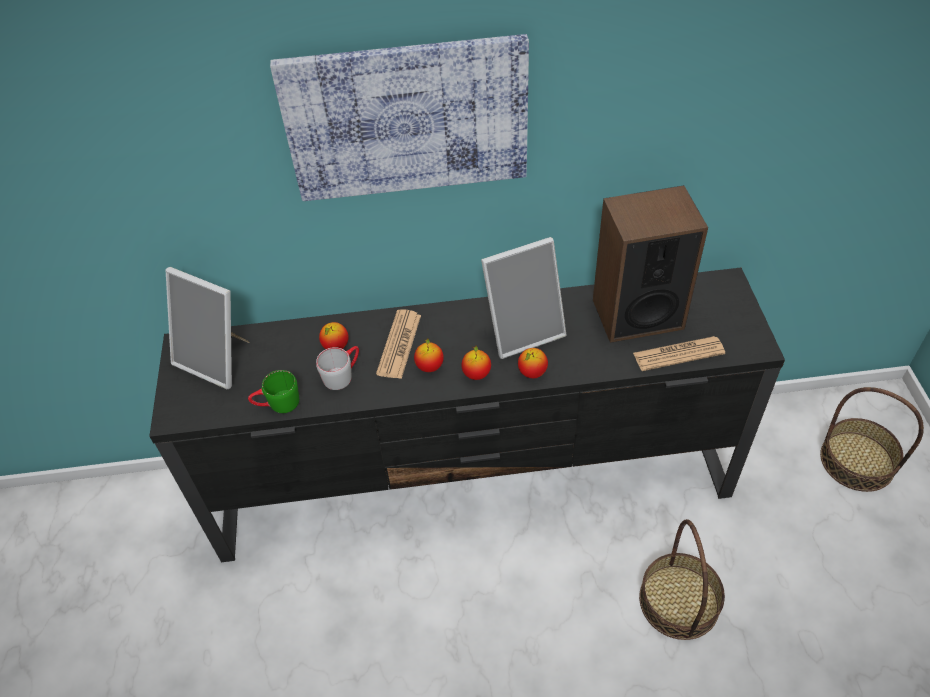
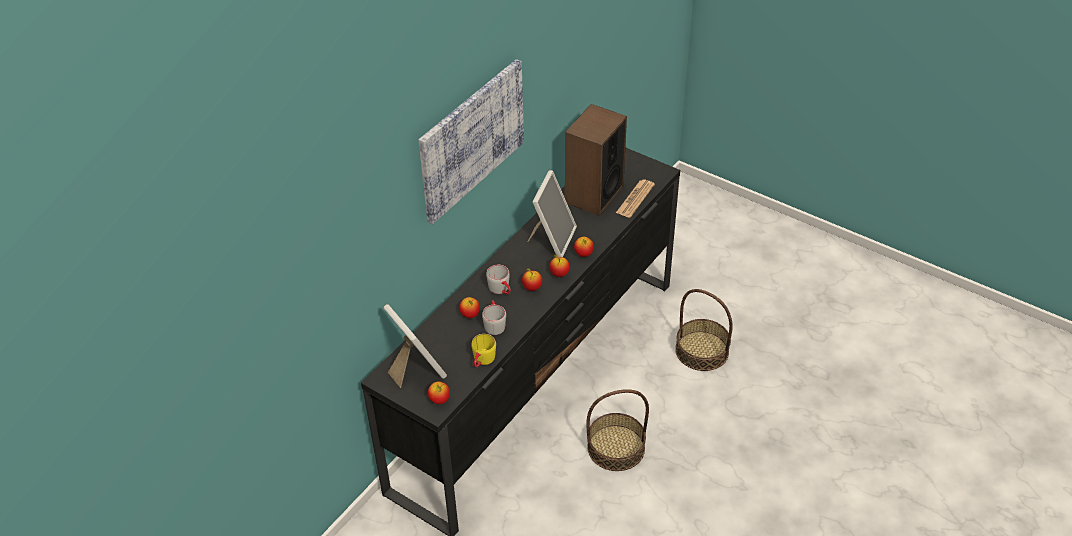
camera: 50 degrees left, 5 degrees down
picture frame [166,267,249,389] -> picture frame turned 105 degrees counterclockwise [384,304,447,388]
green mug [248,370,299,413] -> yellow mug [471,334,496,367]
newspaper [376,310,421,379] -> grey mug [486,265,511,294]
basket [820,387,924,492] -> basket moved to [586,389,649,471]
none -> apple [428,381,450,404]

